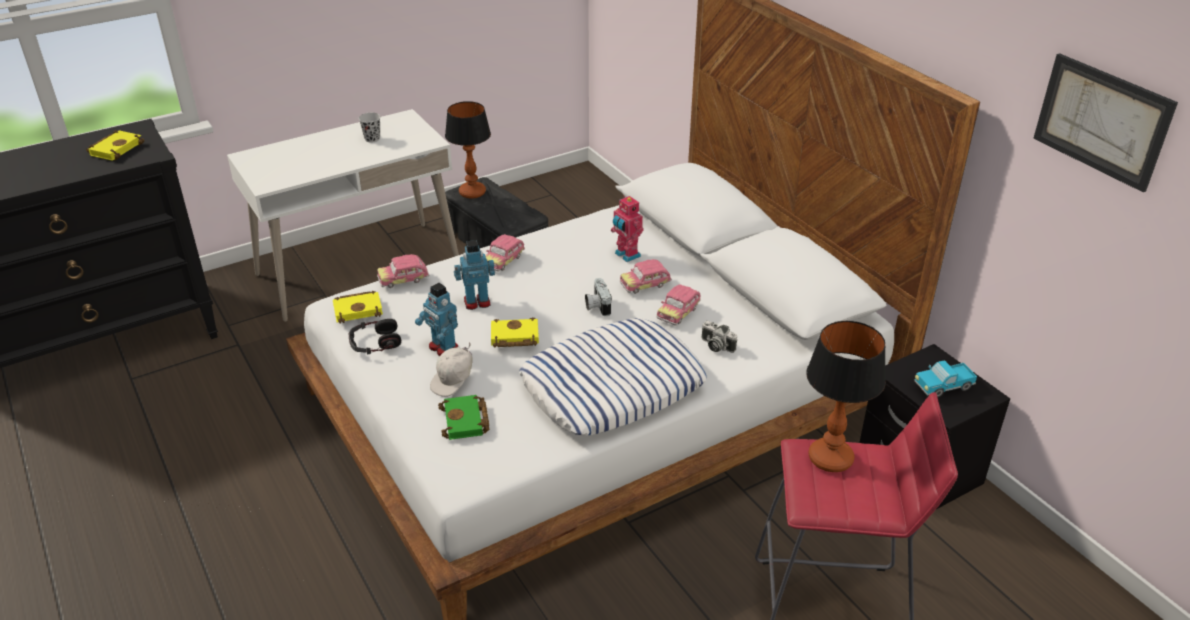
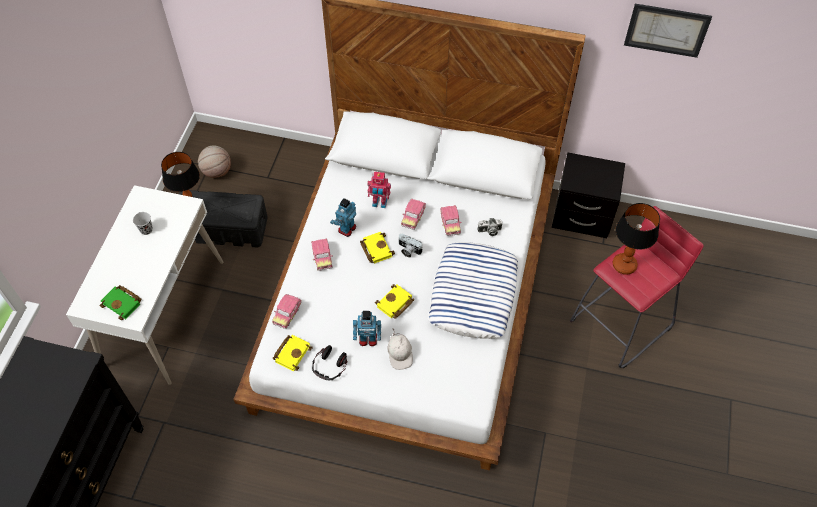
camera: 45 degrees left, 20 degrees up
yellow book [86,130,144,161] -> yellow book moved to [360,232,395,264]
green book [438,395,489,440] -> green book moved to [99,285,141,320]
toy robot [454,240,495,310] -> toy robot moved to [330,198,356,237]
toy truck [914,361,977,397] -> none
none -> basketball [198,145,231,178]

